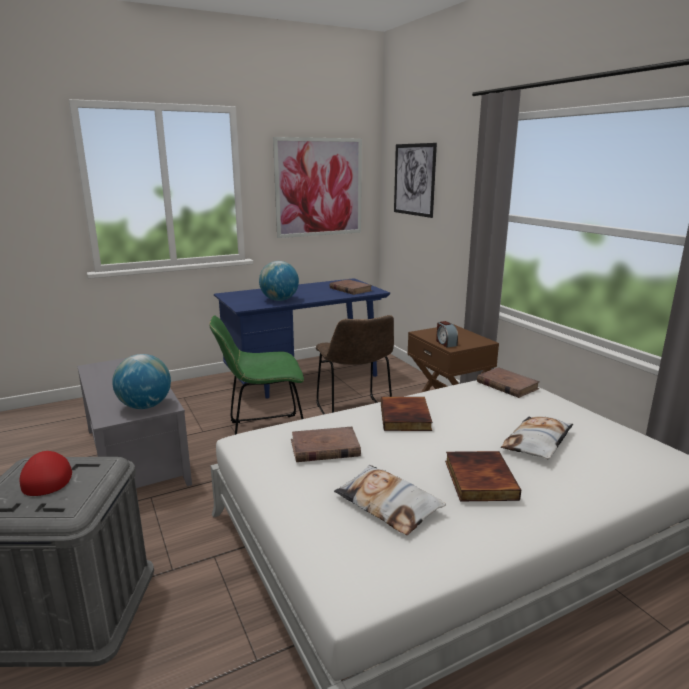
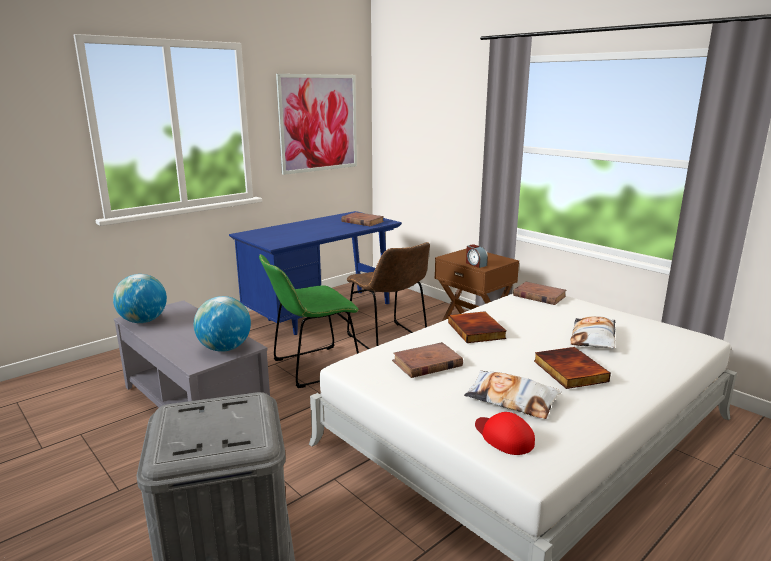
camera: 15 degrees left, 0 degrees up
red cap [20,451,72,496] -> red cap moved to [475,412,535,455]
globe [259,261,299,301] -> globe moved to [113,274,167,323]
picture [394,143,437,218] -> none

